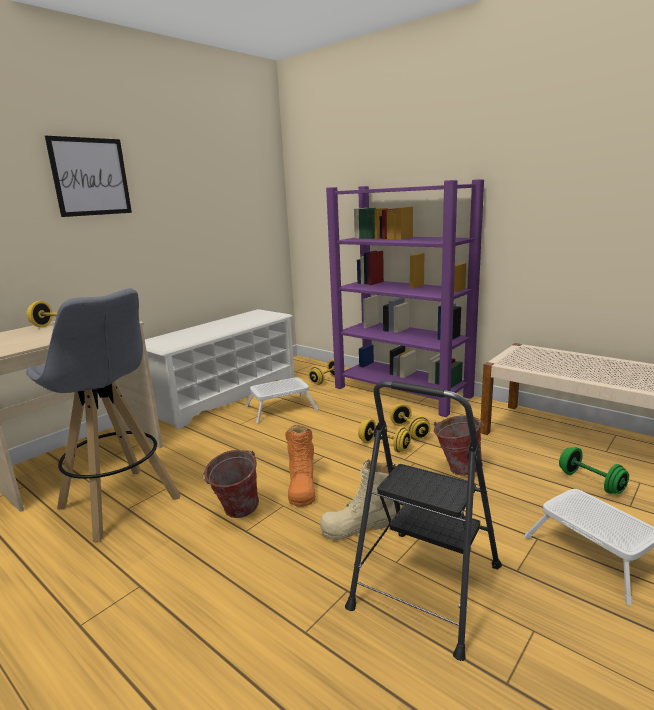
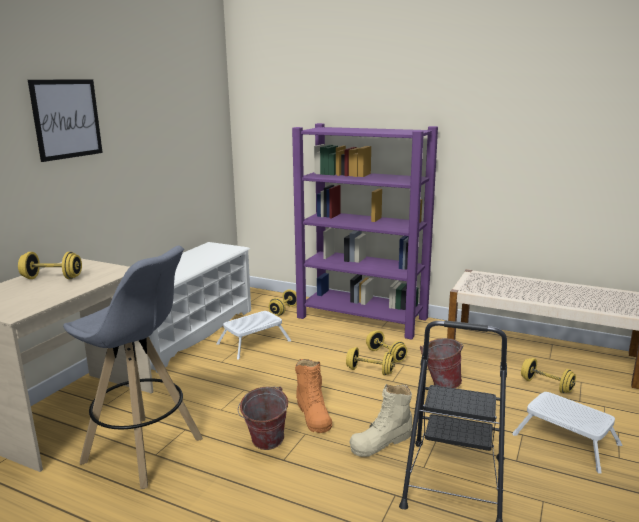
camera: 15 degrees left, 0 degrees up
green dumbbell [559,447,629,494] -> yellow dumbbell [521,358,576,393]

